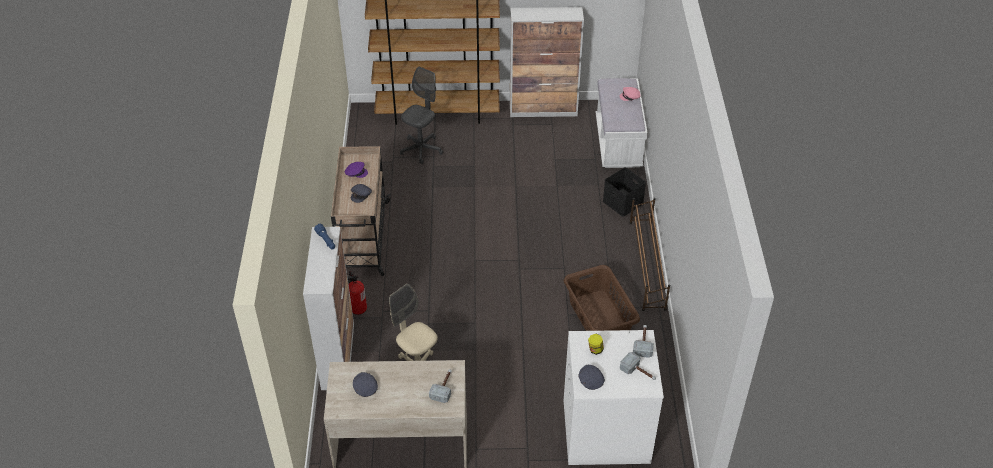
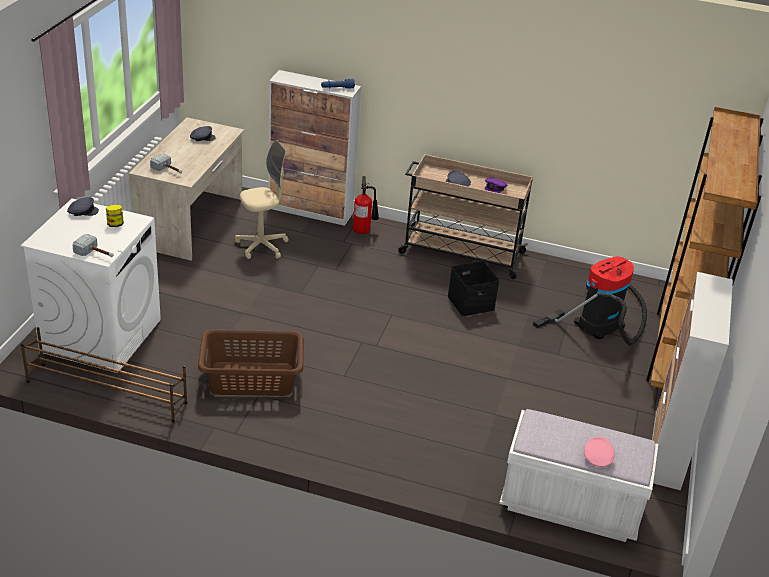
camera: 105 degrees right, 10 degrees down
grey office chair [400,67,443,164] -> vacuum cleaner [533,256,647,345]
black storage box [603,167,646,217] -> black storage box moved to [447,261,499,317]
hammer [620,352,656,380] -> none
brown shoe rack [630,198,670,311] -> brown shoe rack moved to [21,327,187,423]

